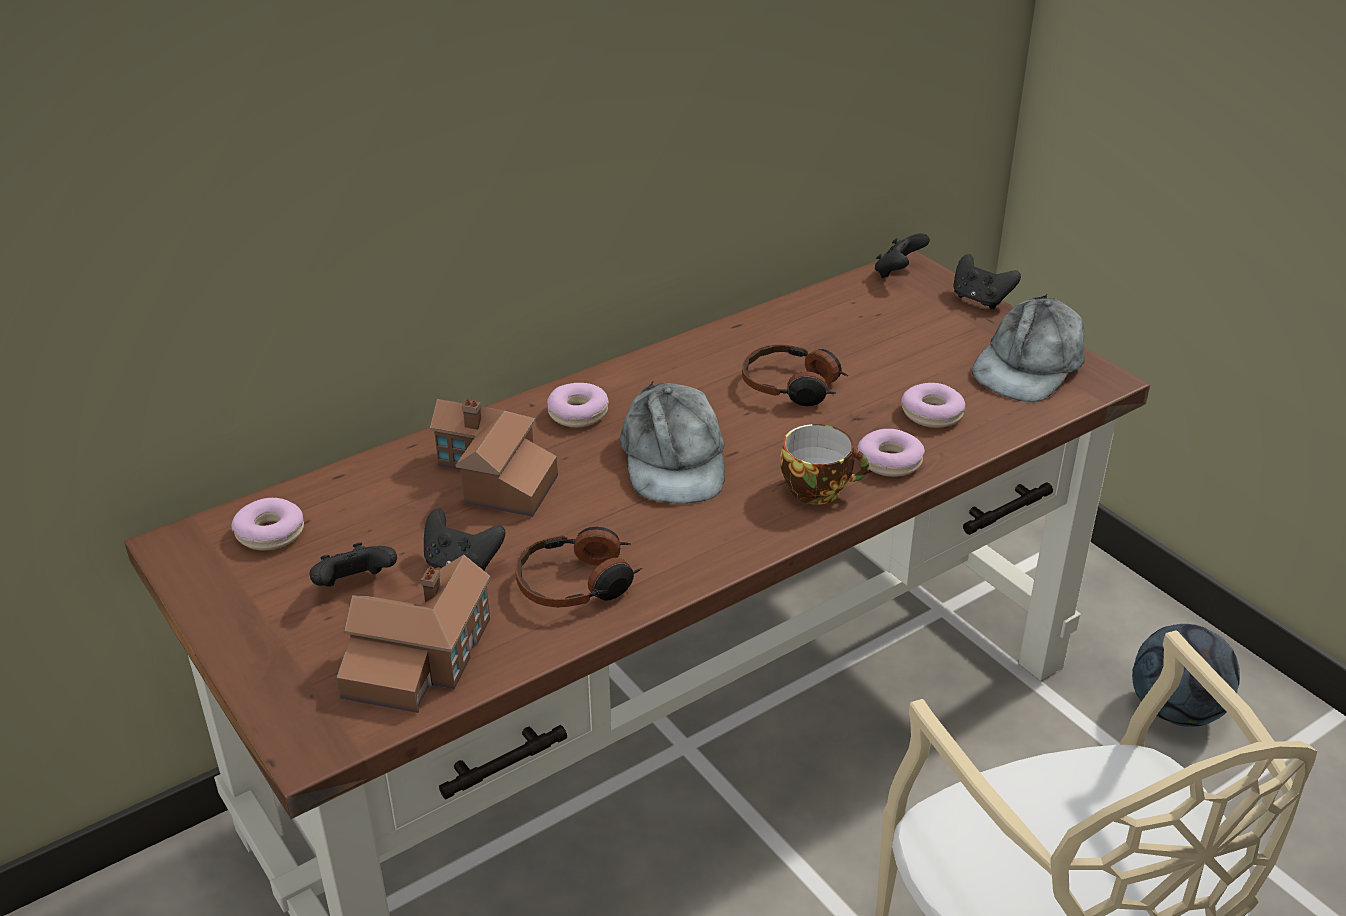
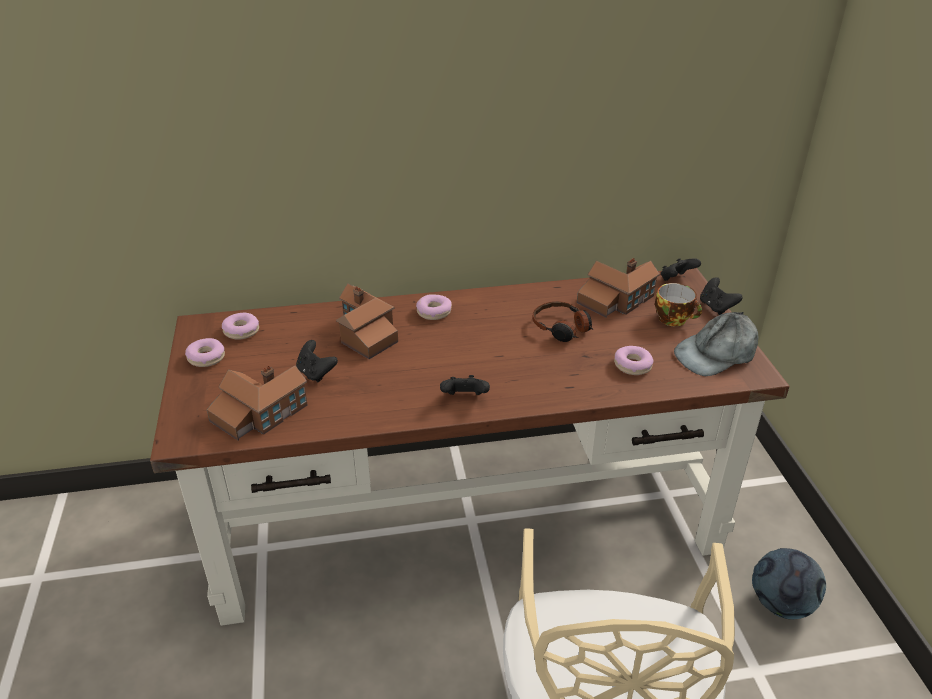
camera: 25 degrees right, 0 degrees up
black game controller [309,542,397,586] -> black game controller moved to [440,375,490,395]
headphones [515,527,642,608] -> none
grey cap [620,381,725,504] -> none
cup [781,424,869,505] -> cup moved to [655,283,702,326]
donut [858,429,925,477] -> donut moved to [185,338,225,367]
none -> toy house [577,258,660,318]

